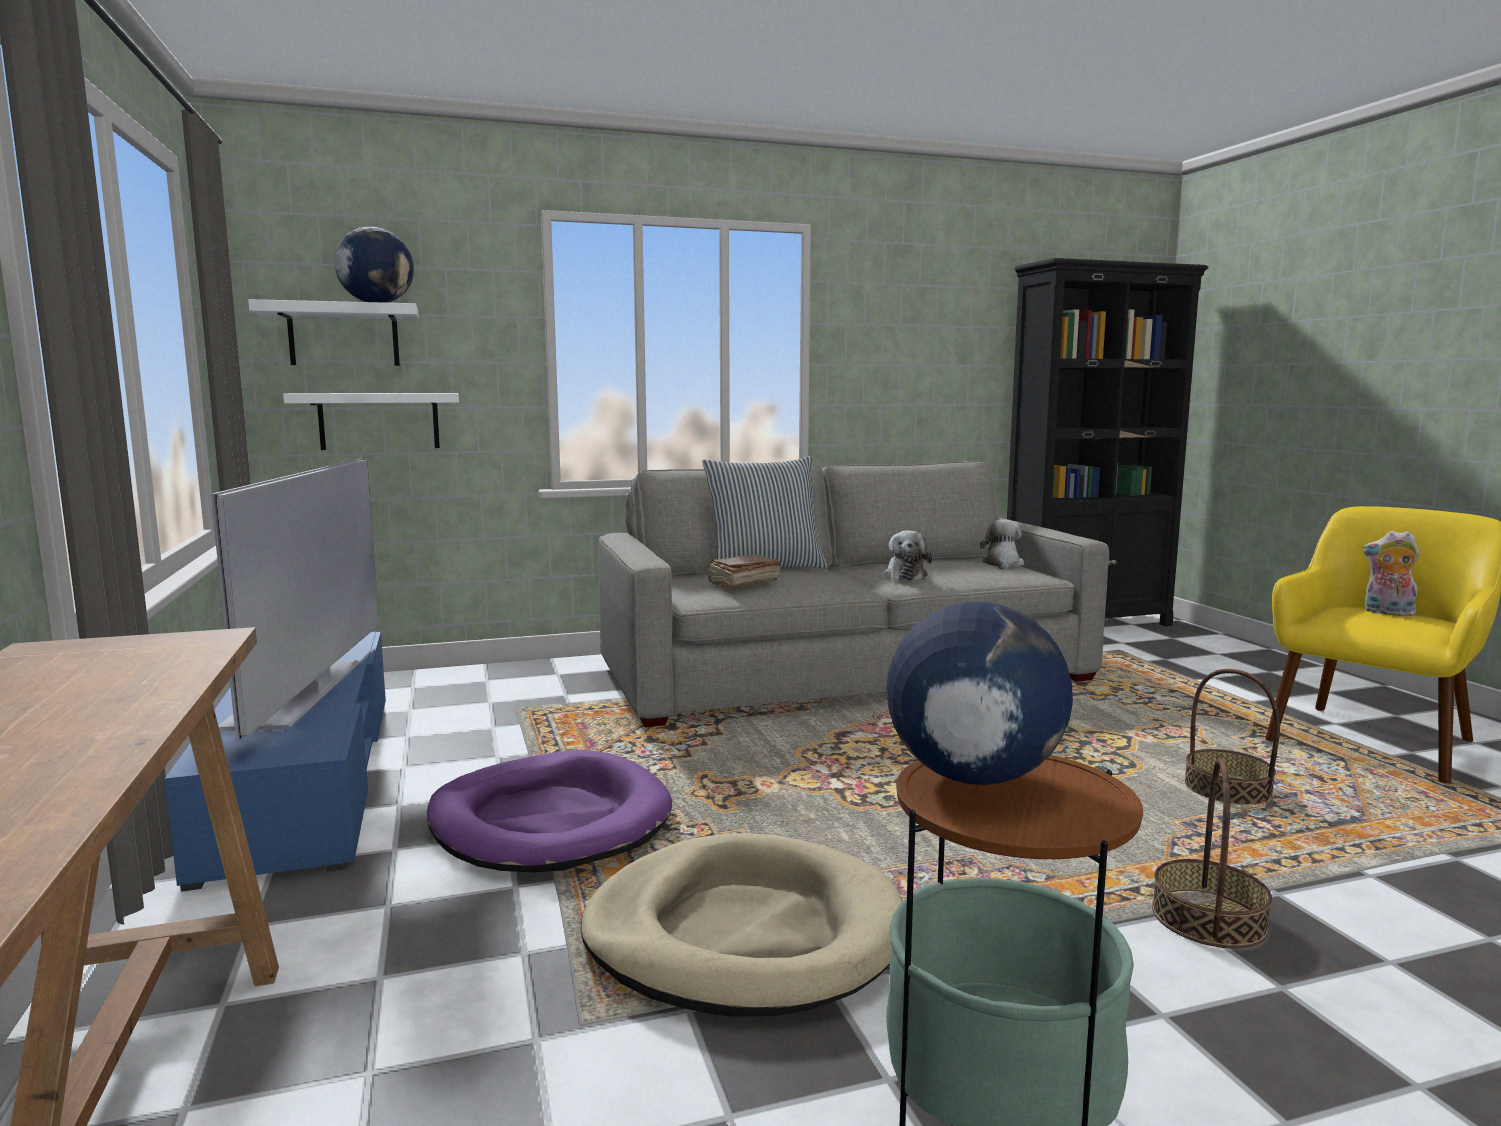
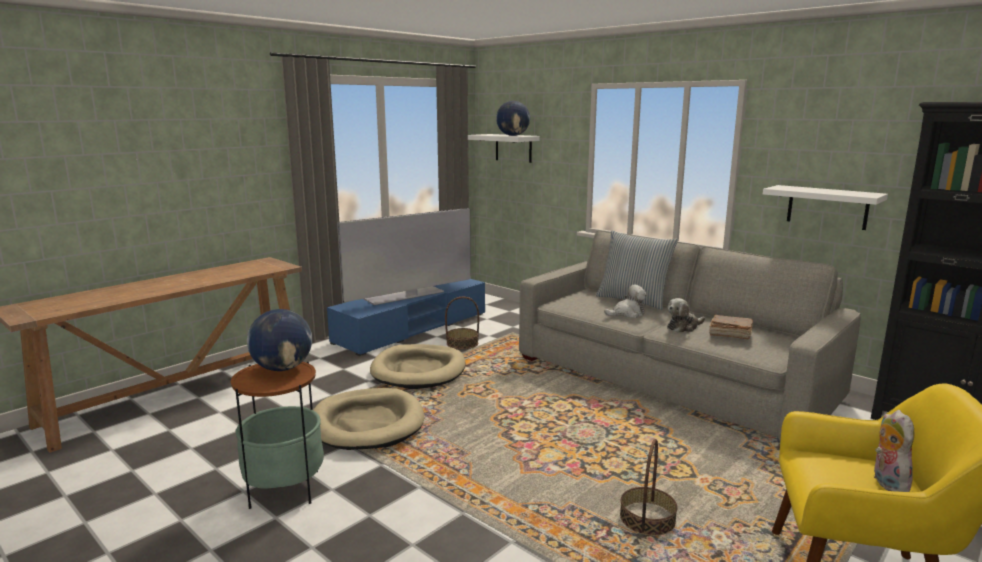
camera: 60 degrees right, 5 degrees up
white shelf [283,393,459,450] -> white shelf moved to [763,185,888,230]
purple dog bed [427,750,672,872] -> beige dog bed [370,344,465,389]
brown book [708,554,780,589] -> brown book moved to [709,315,753,339]
plush toy [980,520,1024,570] -> plush toy moved to [604,285,647,318]
basket [1152,759,1272,948] -> basket moved to [445,297,479,350]

